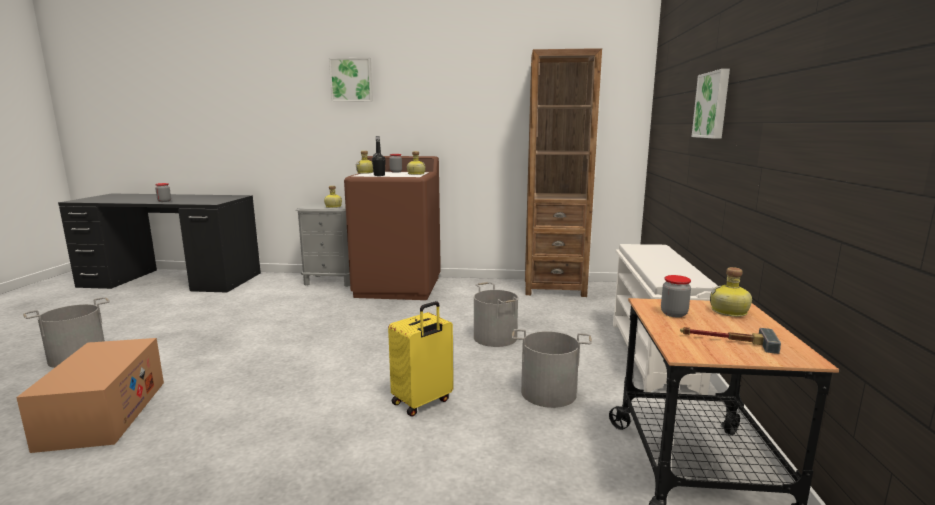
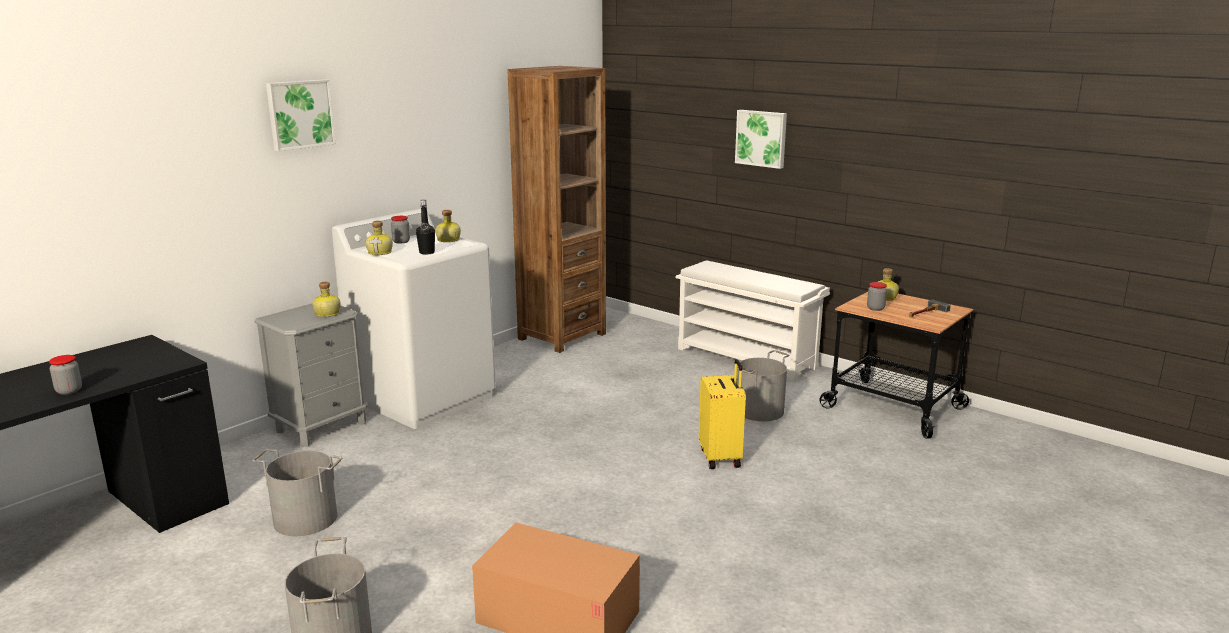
camera: 55 degrees left, 5 degrees up
brown washing machine [344,156,441,300] -> white washing machine [332,209,496,429]
grey bucket [474,282,518,347] -> grey bucket moved to [252,449,342,536]

